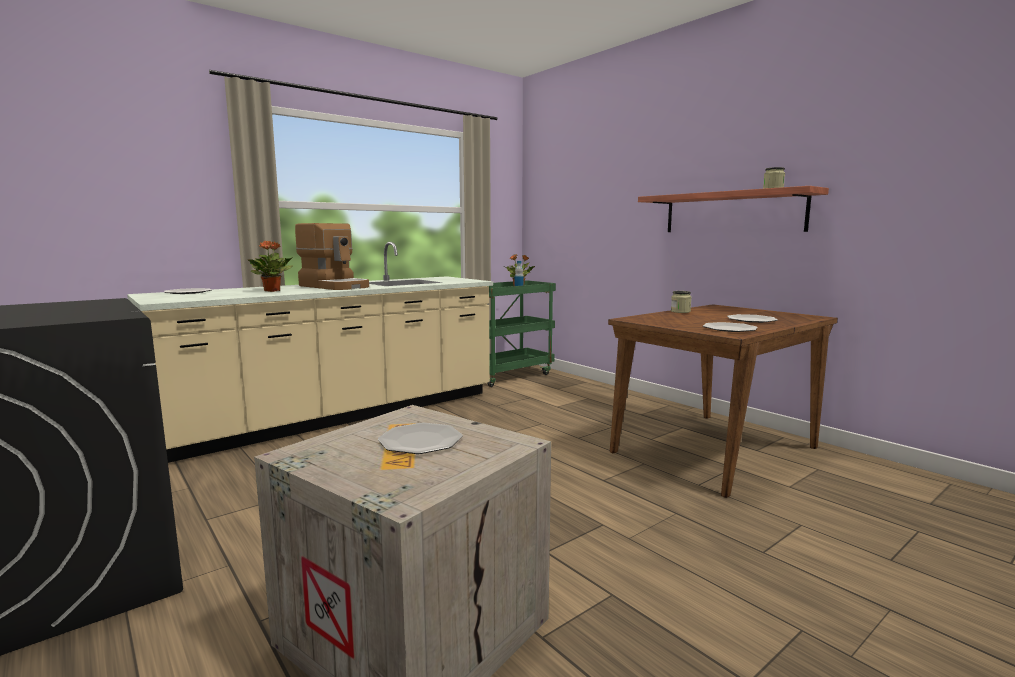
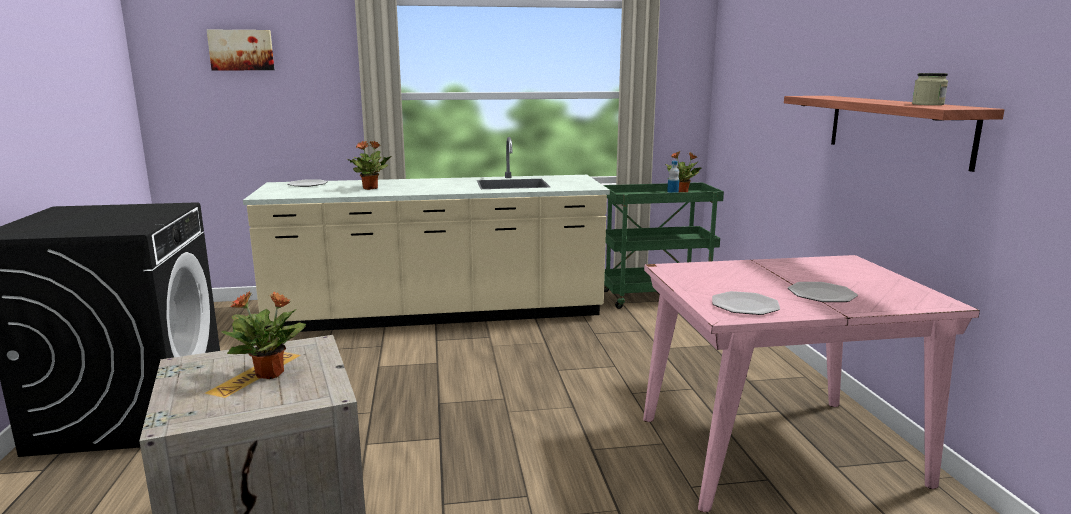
camera: 30 degrees right, 5 degrees up
coffee machine [295,223,369,290] -> none
plate [378,423,463,454] -> potted plant [221,291,306,379]
brown dining table [608,304,838,498] -> pink dining table [643,255,980,512]
jar [671,291,692,313] -> none
none -> picture [207,30,274,70]

